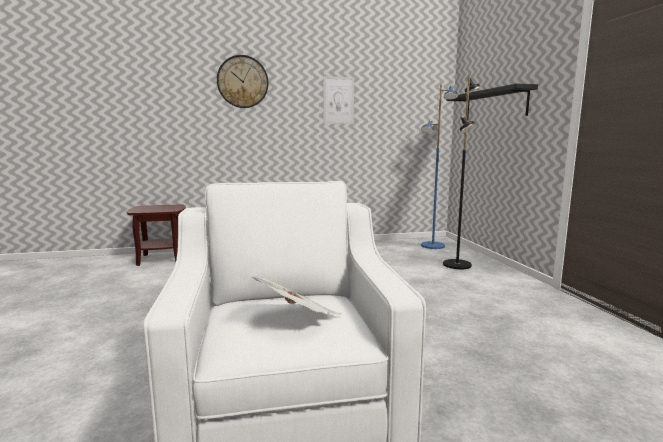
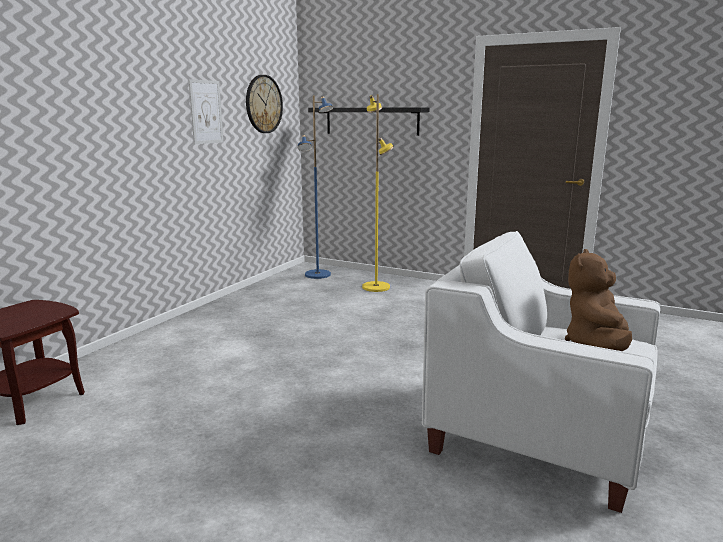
camera: 50 degrees left, 5 degrees up
wall clock [217,55,269,108] -> wall clock moved to [246,75,283,133]
newspaper [247,276,341,315] -> brown plush toy [565,249,632,351]
black floor lamp [443,74,481,269] -> yellow floor lamp [362,94,394,292]

